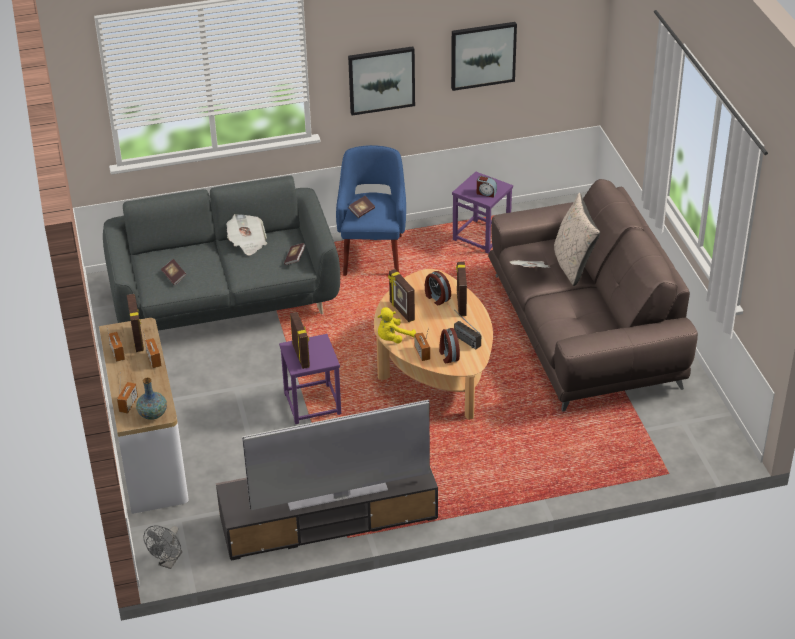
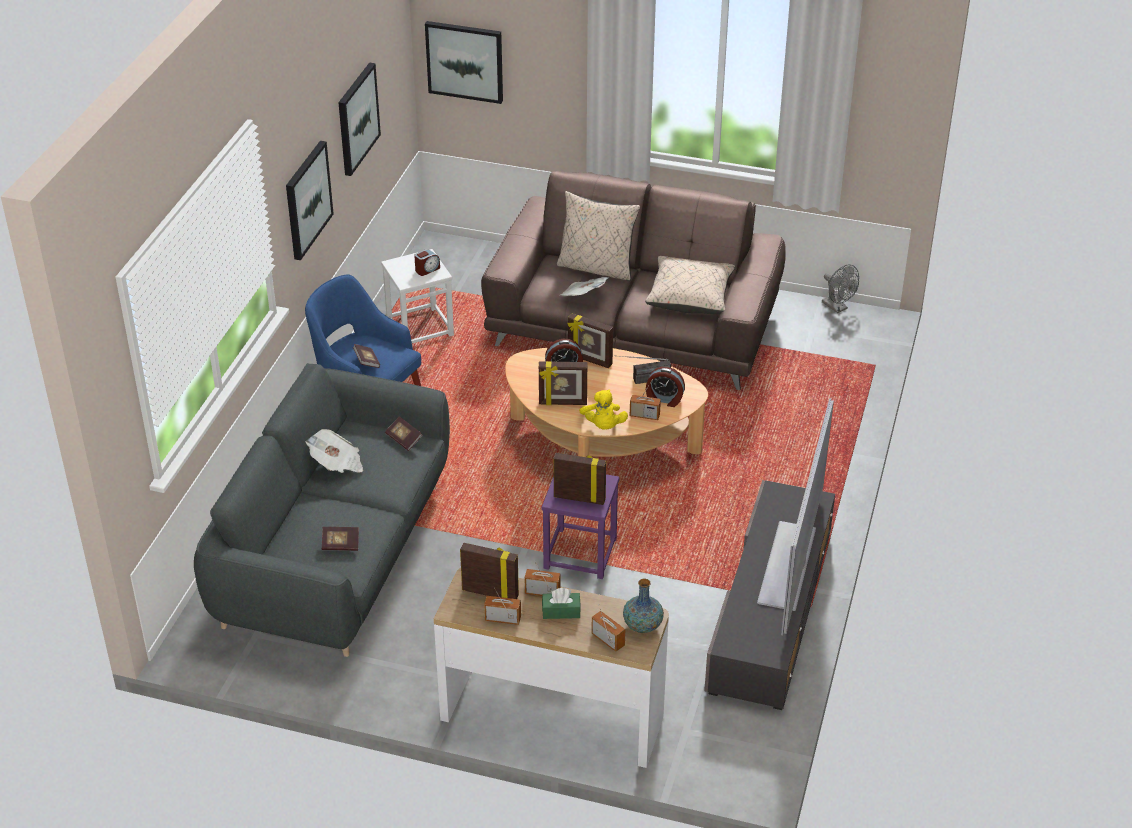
camera: 60 degrees left, 0 degrees up
grey fan [143,525,182,569] -> grey fan moved to [822,264,859,313]
purple stool [452,172,513,254] -> white stool [381,249,454,343]
none -> picture [425,21,503,104]
none -> green tissue box [542,588,581,619]
none -> beige pillow [645,256,735,314]

